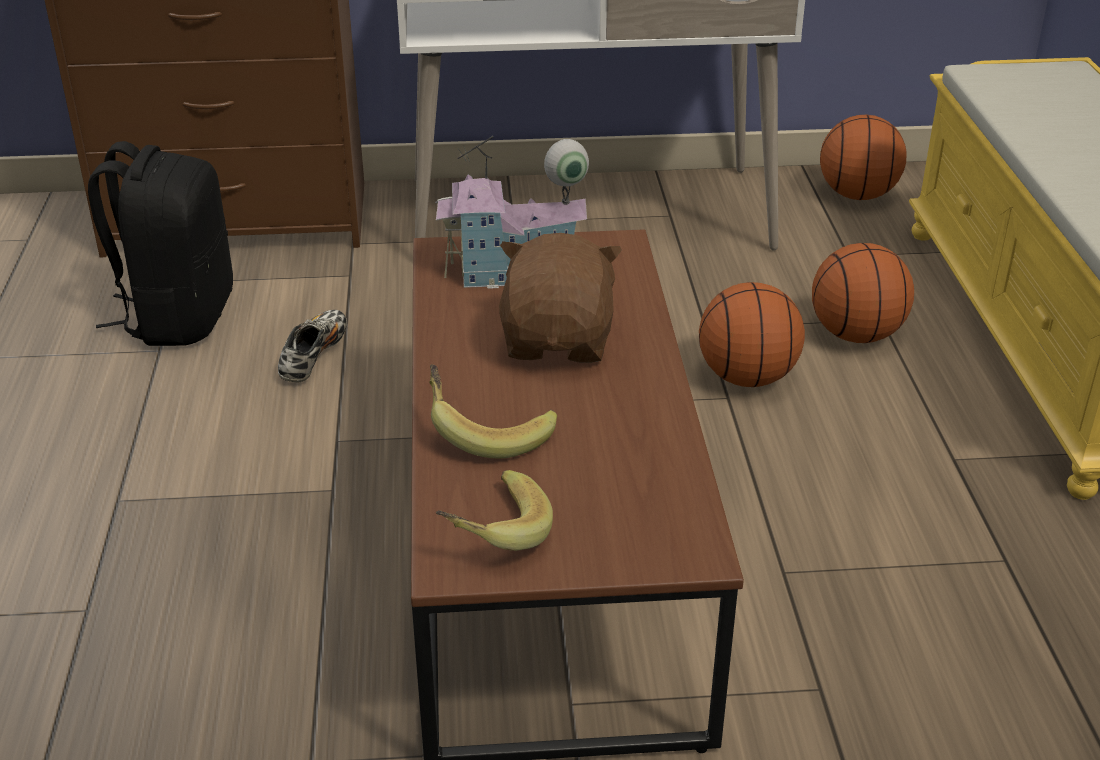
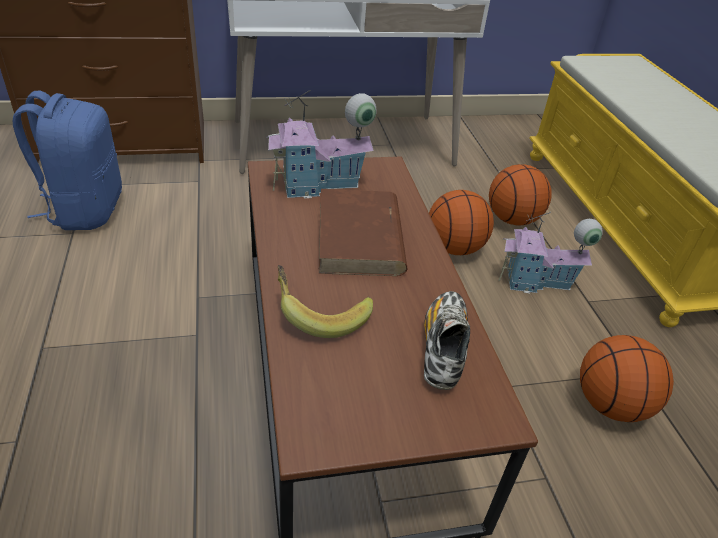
camera: 10 degrees left, 5 degrees up
black backpack [88,141,233,346] -> blue backpack [13,91,122,230]
shoe [278,310,347,382] -> shoe moved to [424,291,470,390]
banana [436,470,553,551] -> none
brown plush toy [499,233,622,363] -> brown book [319,189,407,276]
basketball [820,115,907,200] -> basketball moved to [580,335,674,422]
none -> toy house [498,212,603,293]

